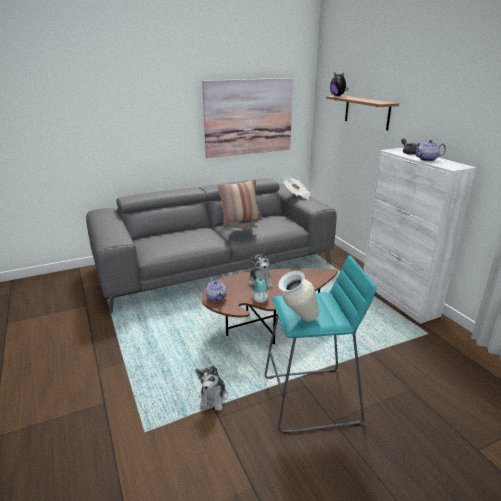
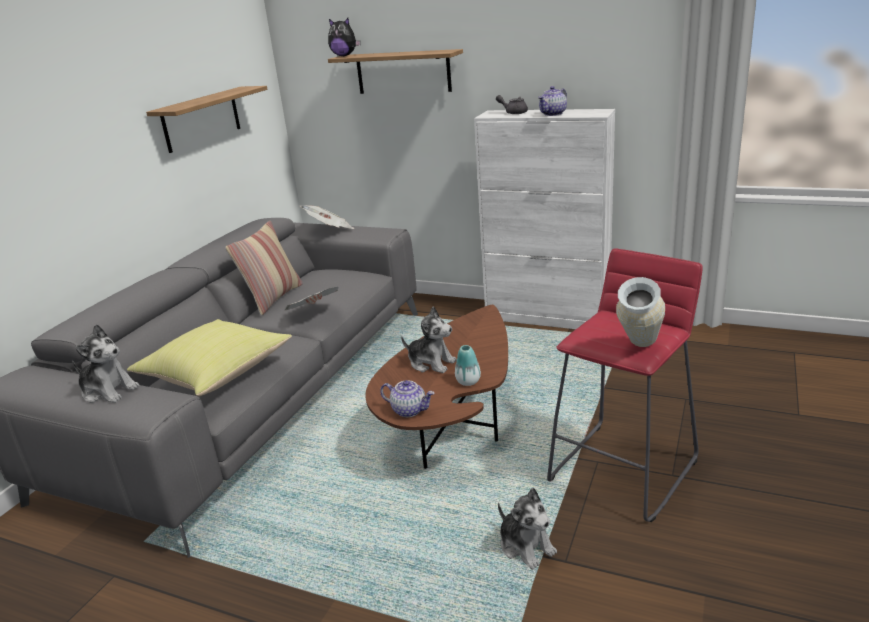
camera: 40 degrees left, 0 degrees up
picture [202,78,293,158] -> shelf [146,86,267,153]
turquoise stool [265,255,377,434] -> red stool [547,248,703,522]
none -> plush toy [72,324,140,403]
none -> yellow pillow [127,319,292,396]

